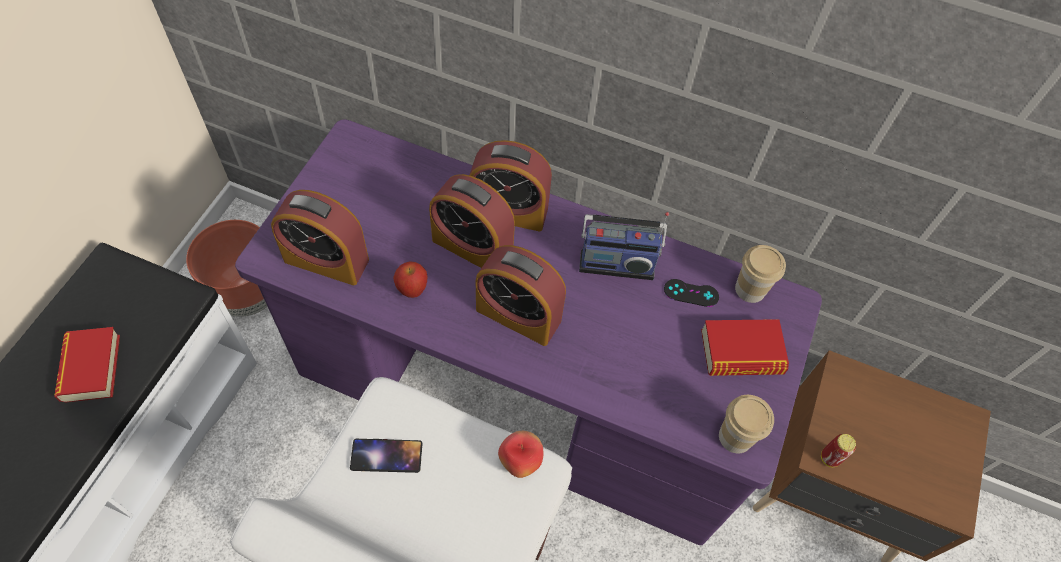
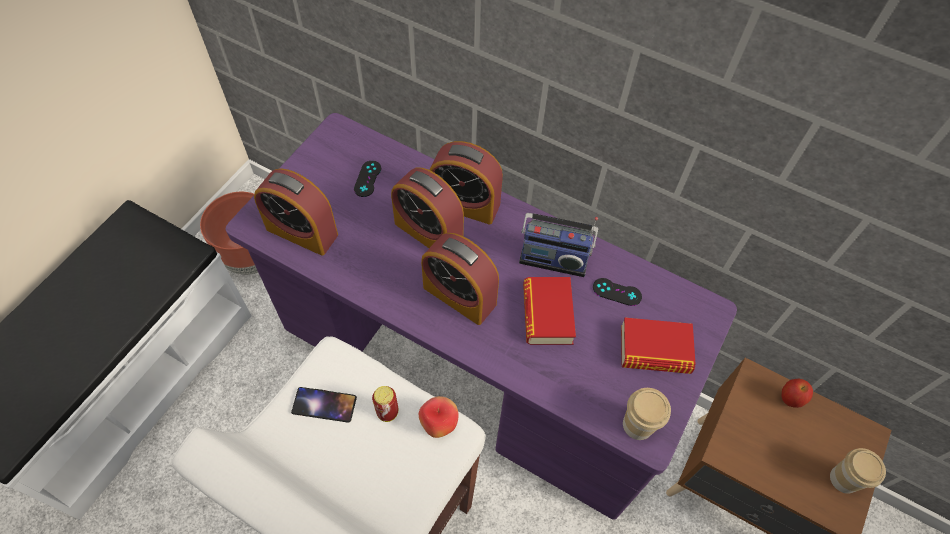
camera: 10 degrees right, 0 degrees up
book [54,327,120,403] -> book moved to [523,277,576,345]
apple [393,262,428,298] -> apple moved to [781,378,813,408]
cup [735,245,786,303] -> cup moved to [830,448,886,494]
can [821,434,856,467] -> can moved to [372,386,398,422]
none -> black game controller [354,161,381,197]

